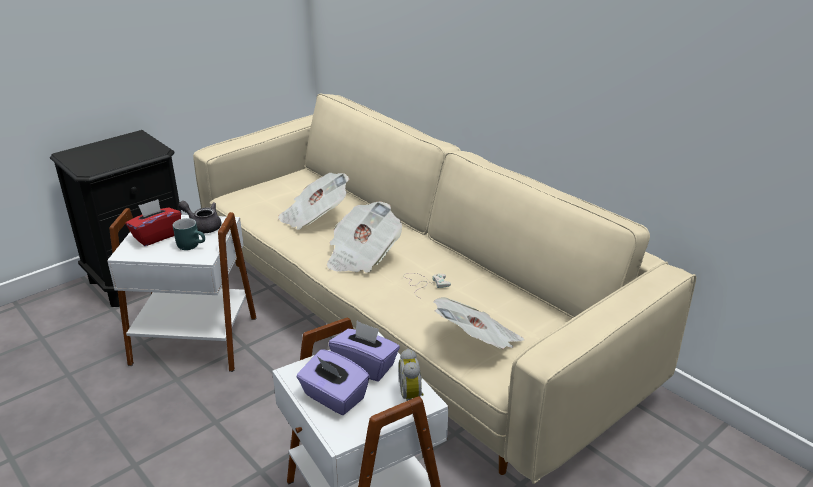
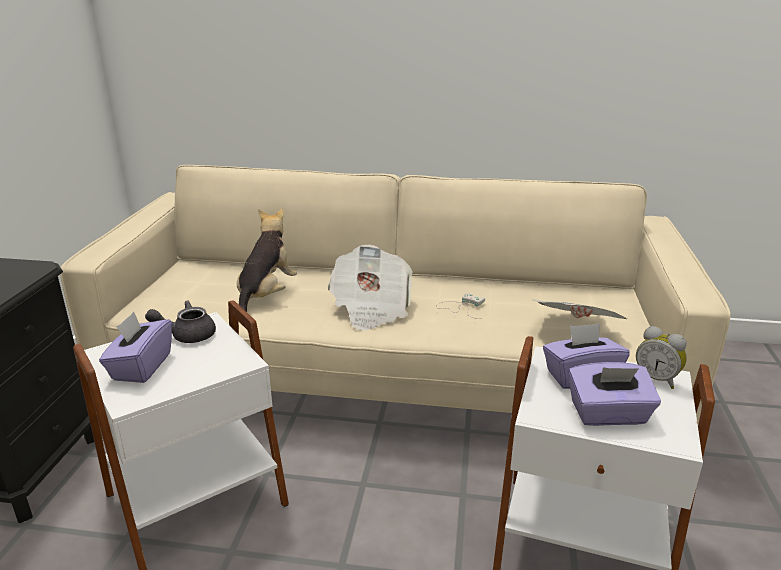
camera: 40 degrees left, 5 degrees down
red tissue box [126,199,181,246] -> purple tissue box [99,312,172,383]
turquoise mug [173,218,205,250] -> none
newspaper [278,172,349,230] -> plush toy [237,209,297,312]

